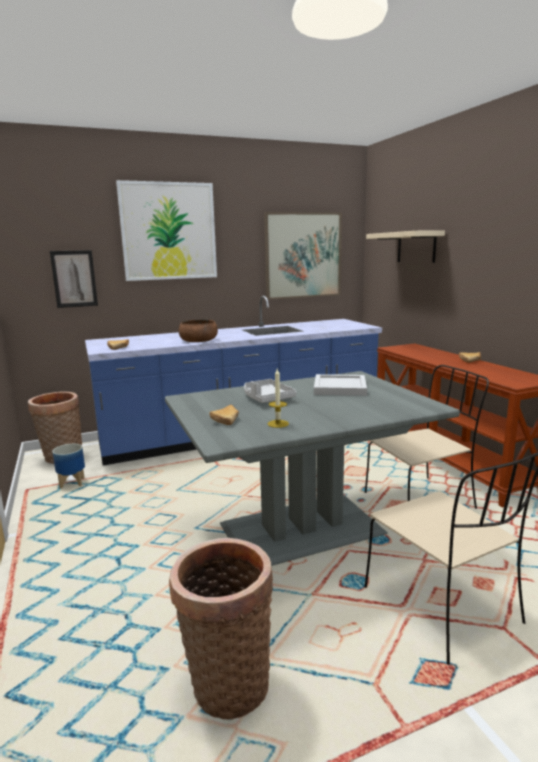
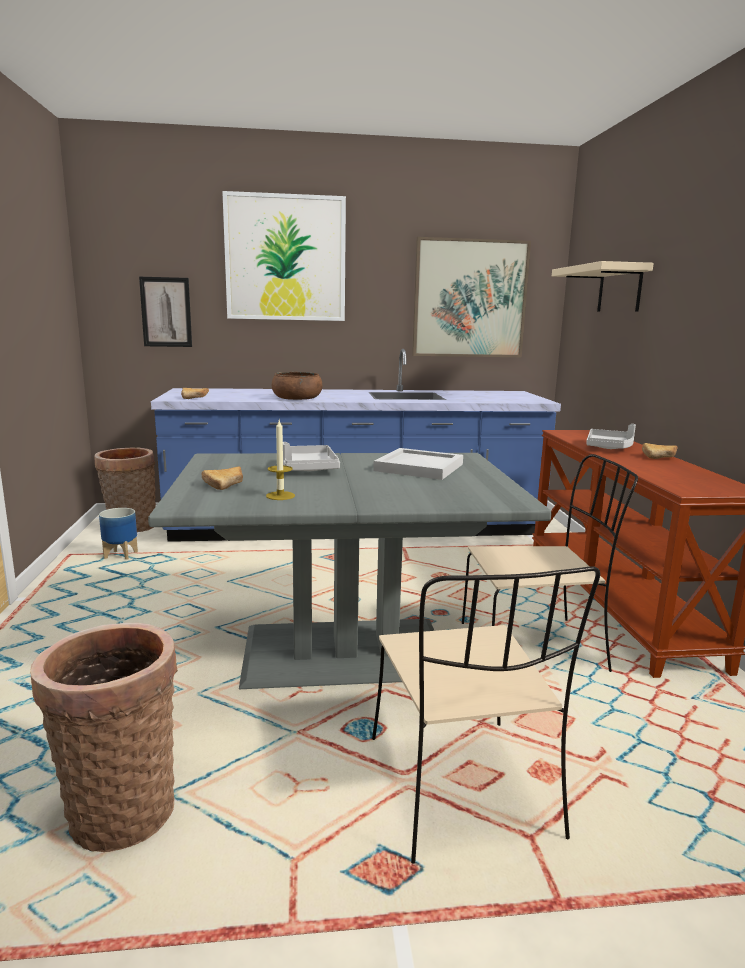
camera: 15 degrees right, 0 degrees up
none -> grey tray [586,424,636,449]

